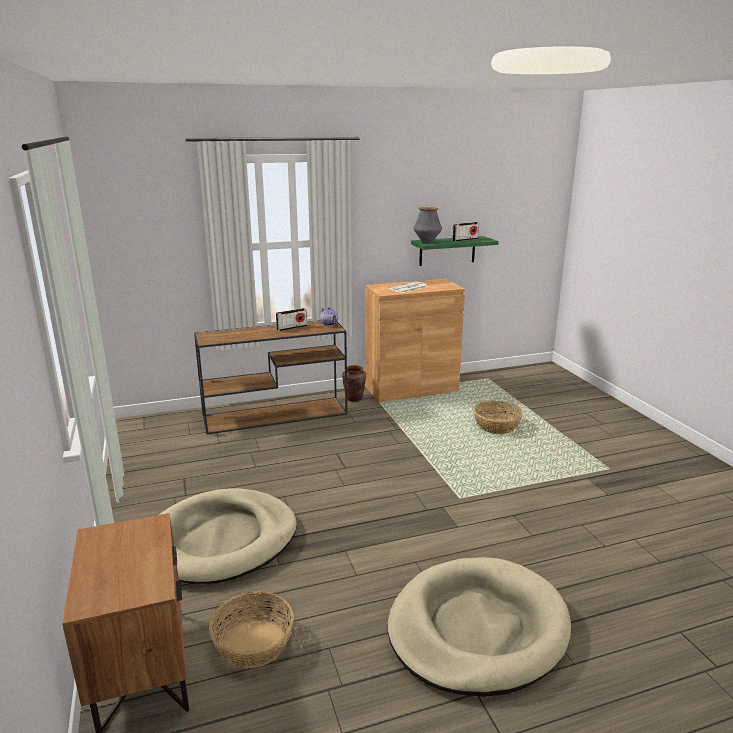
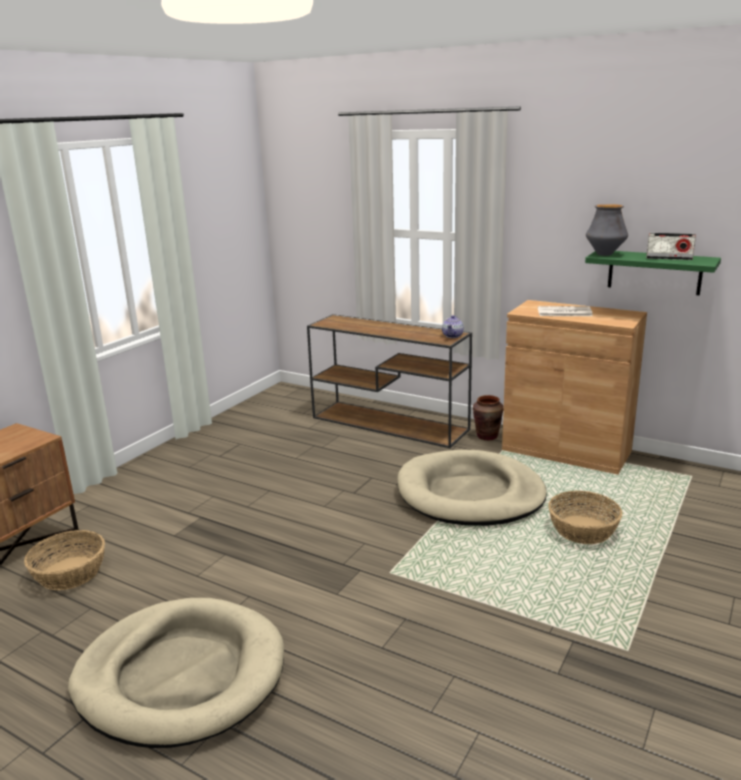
camera: 50 degrees right, 0 degrees up
beige dog bed [159,488,297,584] -> beige dog bed moved to [397,450,547,526]
radio [276,308,307,331] -> none

